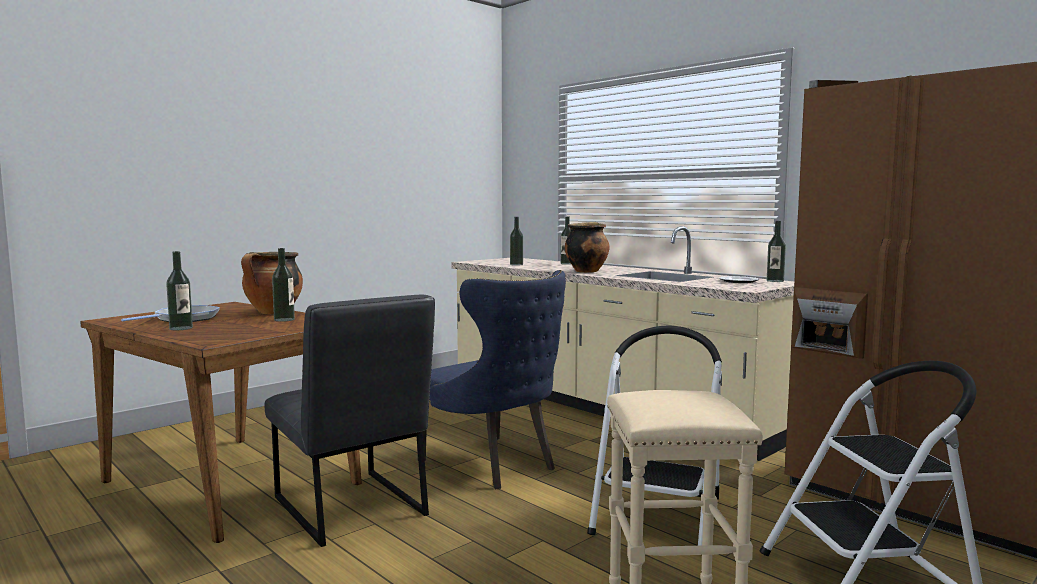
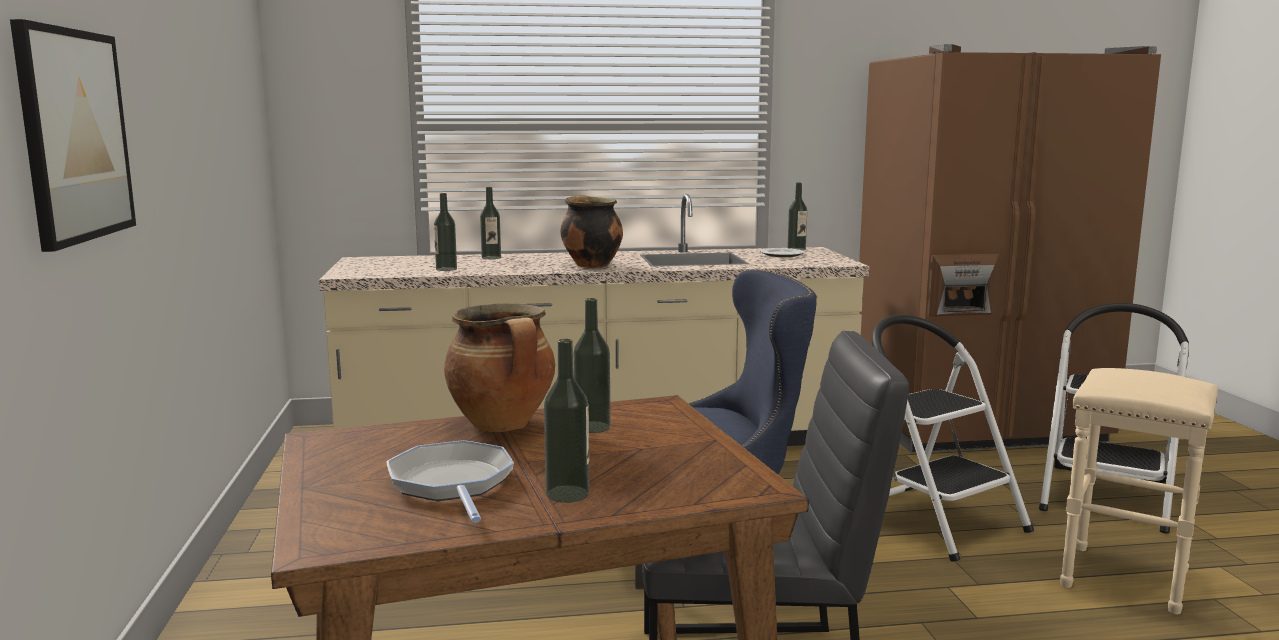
camera: 55 degrees left, 5 degrees up
none -> picture [10,19,136,252]

